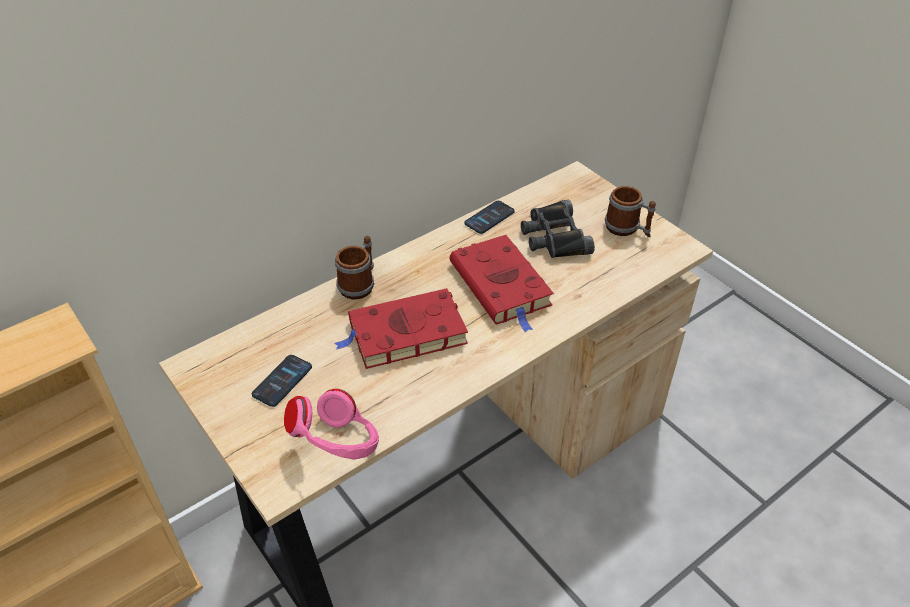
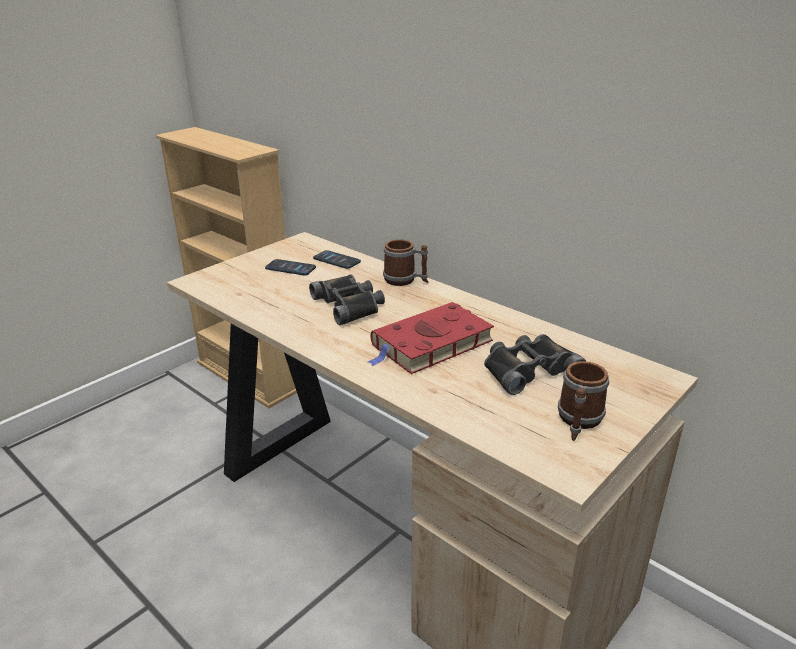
camera: 80 degrees right, 15 degrees down
pink headphones [284,389,379,460] -> none
red book [334,288,468,369] -> black binoculars [309,274,385,325]
phone [465,201,515,234] -> phone moved to [313,250,361,269]

